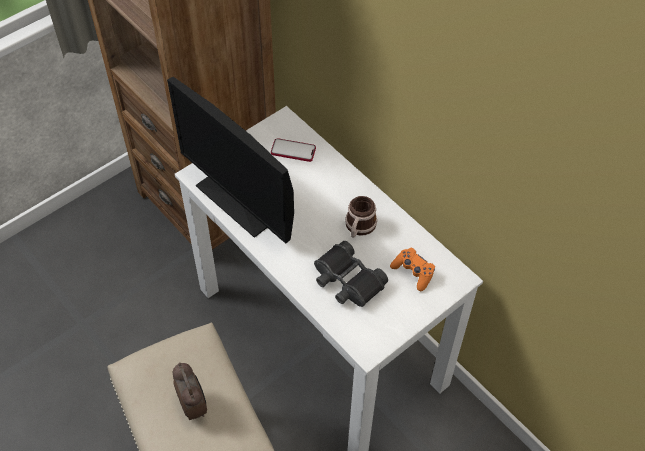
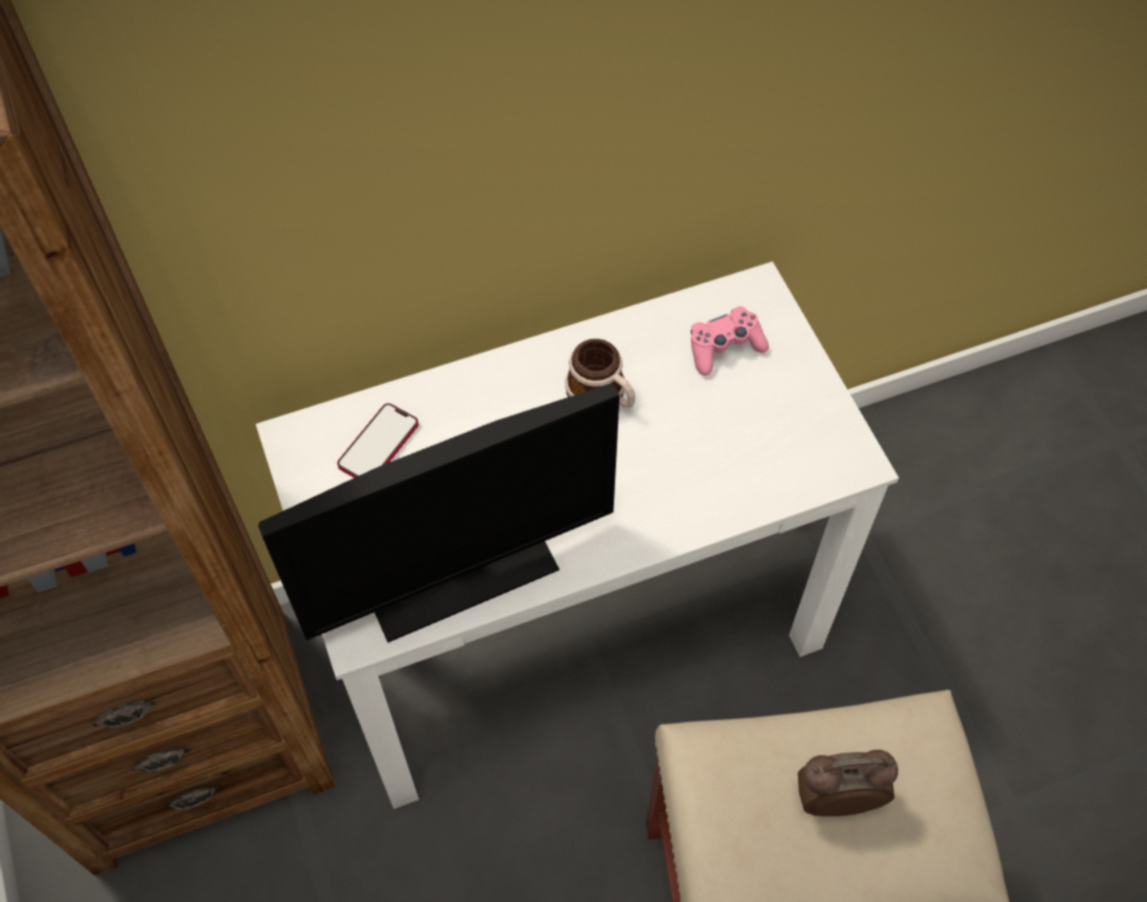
camera: 70 degrees left, 5 degrees up
black binoculars [314,241,388,307] -> none
orange game controller [390,248,435,291] -> pink game controller [691,306,769,376]

